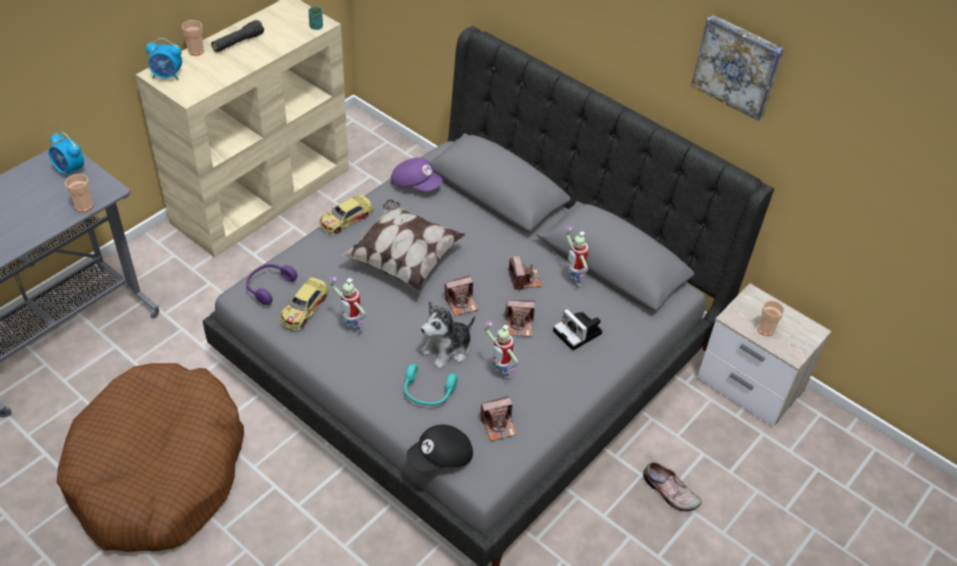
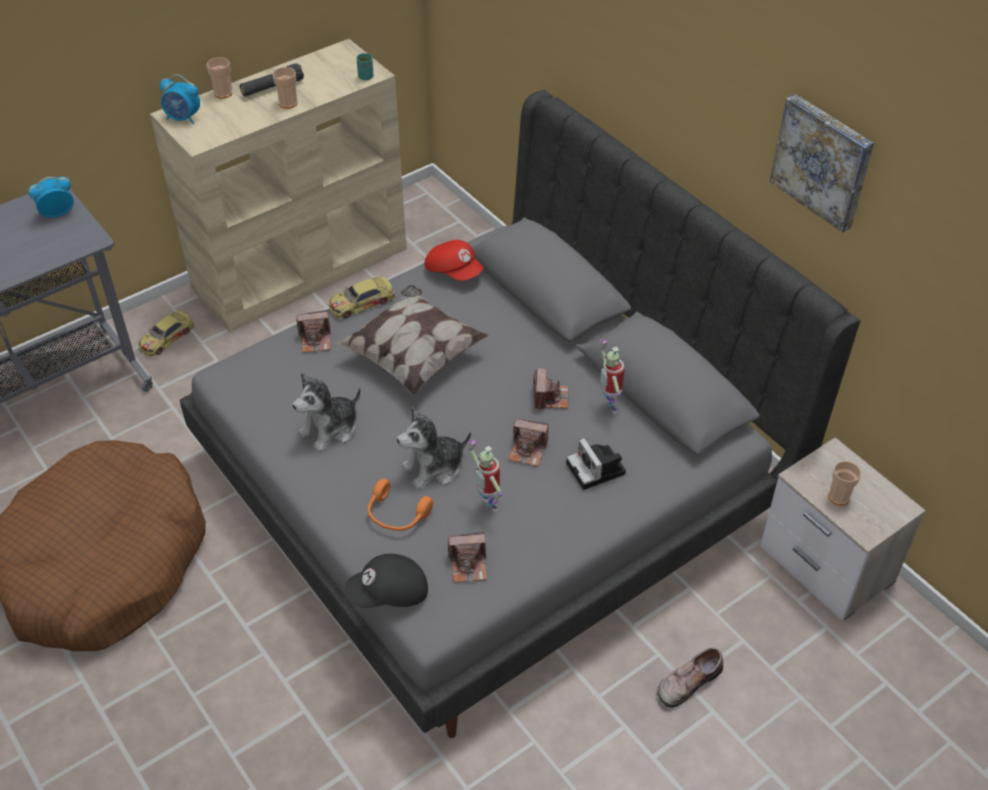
camera: 15 degrees right, 0 degrees up
alarm clock [49,133,84,175] -> alarm clock turned 105 degrees clockwise [28,177,74,218]
cup [65,174,93,212] -> cup moved to [273,67,298,109]
purple headphones [246,264,297,305] -> none
toy car [280,278,329,330] -> toy car moved to [138,311,194,357]
toy robot [330,277,366,332] -> plush toy [292,373,361,452]
purple cap [391,158,443,191] -> red cap [424,240,483,281]
turquoise headphones [404,364,457,405] -> orange headphones [368,479,433,531]
camera [444,275,479,316] -> camera moved to [296,310,331,353]
shoe [643,462,702,511] -> shoe turned 90 degrees clockwise [658,648,723,708]

